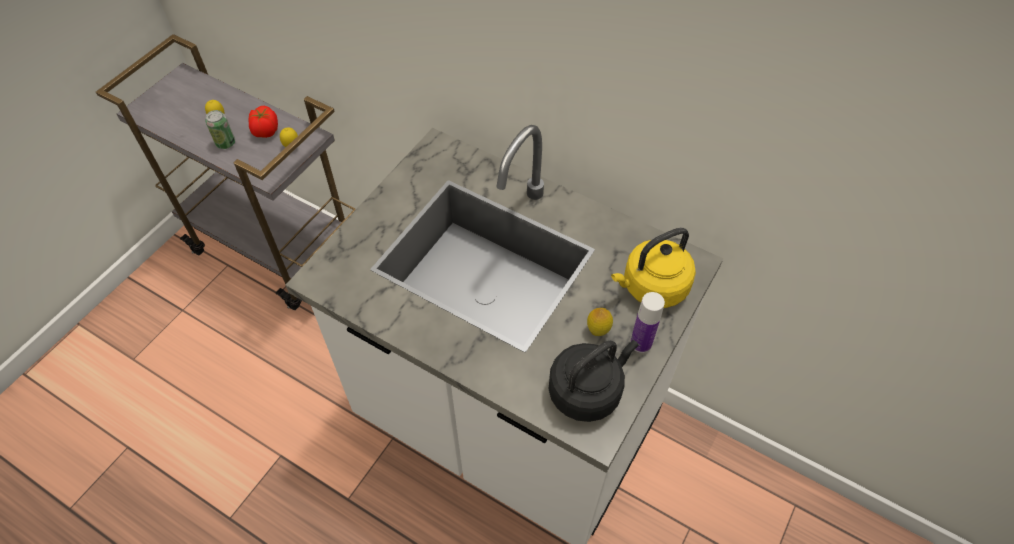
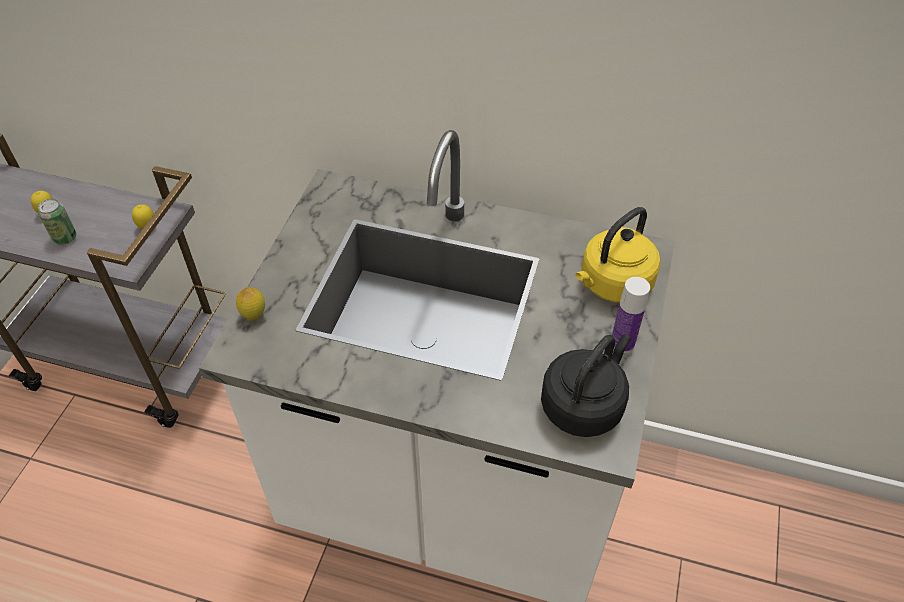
camera: 15 degrees left, 5 degrees down
tomato [248,106,278,138] -> none
lemon [587,308,613,336] -> lemon moved to [236,287,265,321]

